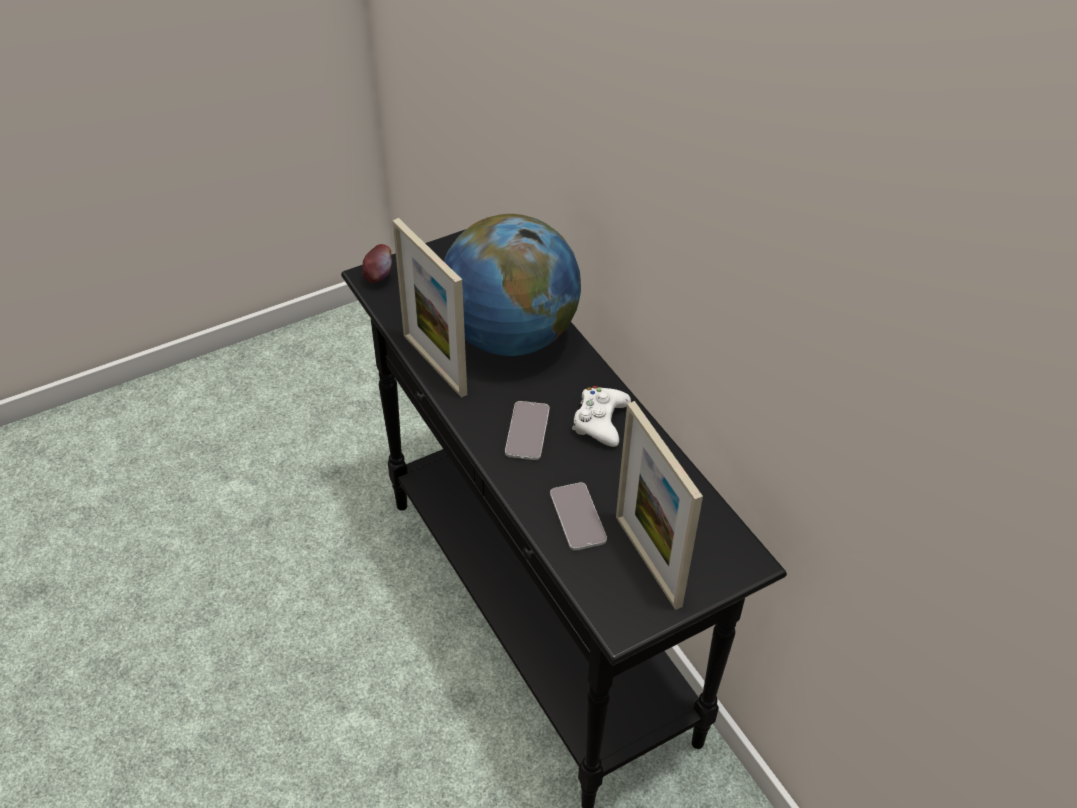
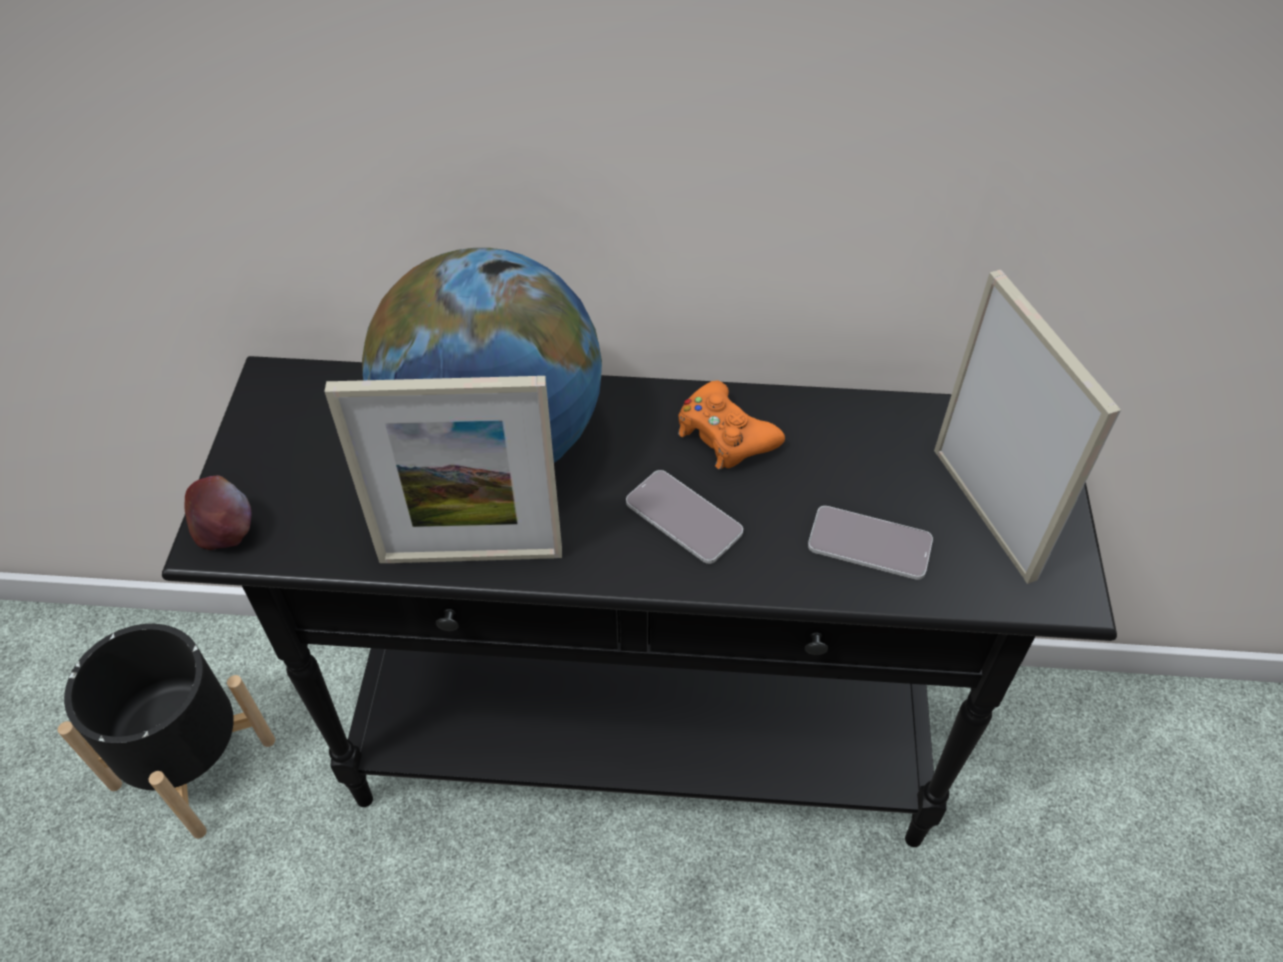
camera: 55 degrees left, 5 degrees up
white game controller [572,386,631,447] -> orange game controller [678,380,785,470]
picture frame [616,401,703,610] -> picture frame turned 120 degrees counterclockwise [934,270,1121,584]
none -> black planter [58,624,275,839]

